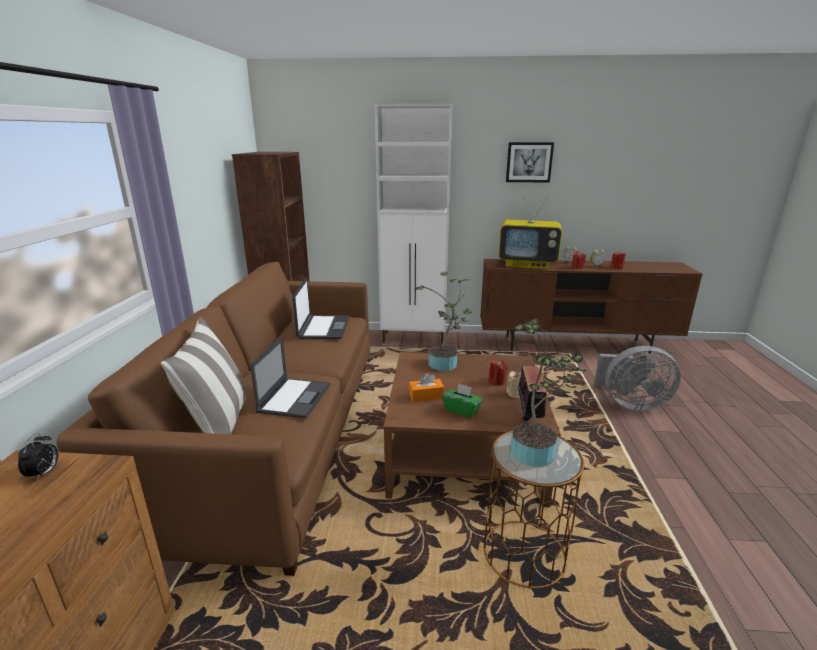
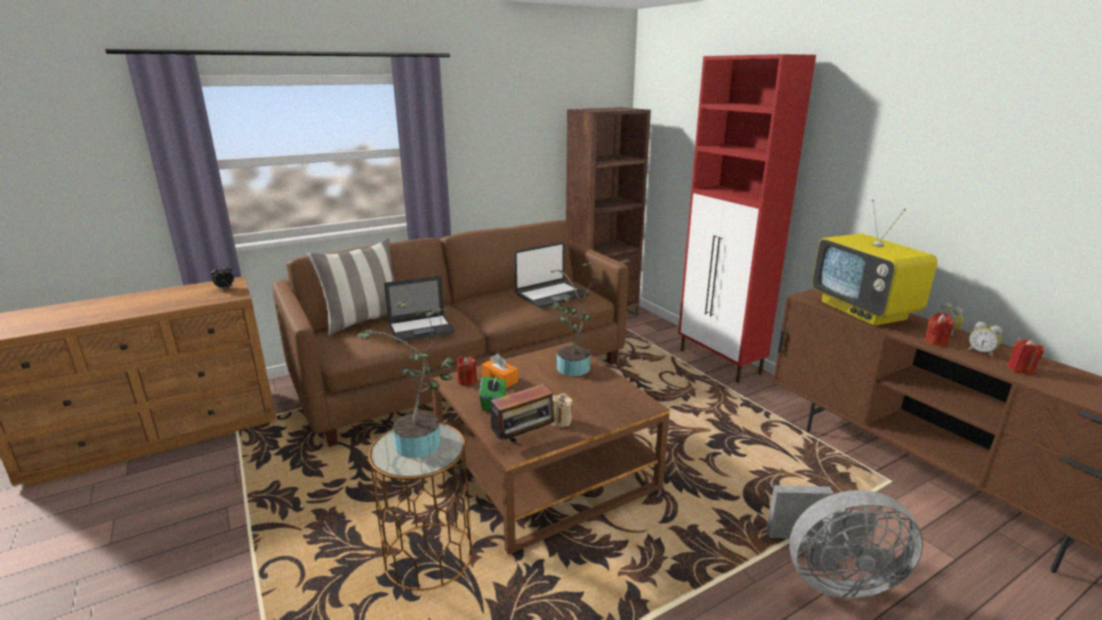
camera: 55 degrees right, 0 degrees up
white cabinet [375,103,453,345] -> red cabinet [678,54,816,383]
red candle [489,360,508,386] -> red candle moved to [457,356,477,386]
picture [506,142,554,182] -> none
grey fan [594,346,681,410] -> grey fan turned 60 degrees counterclockwise [766,485,923,599]

